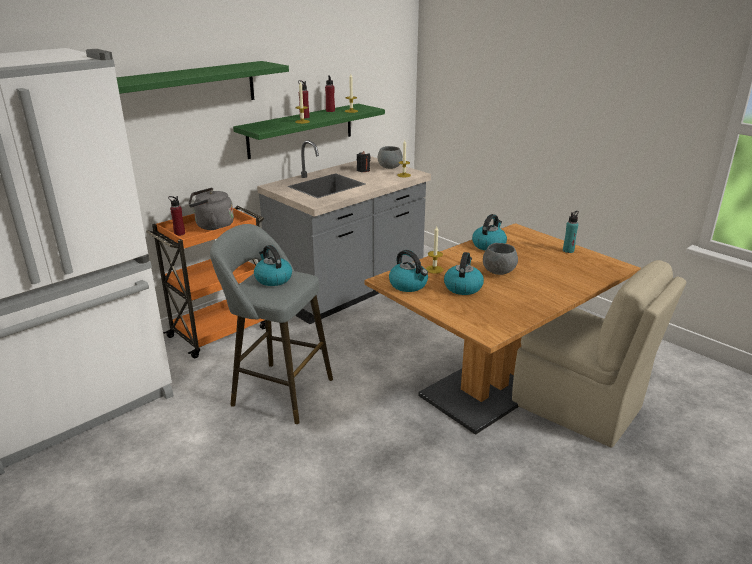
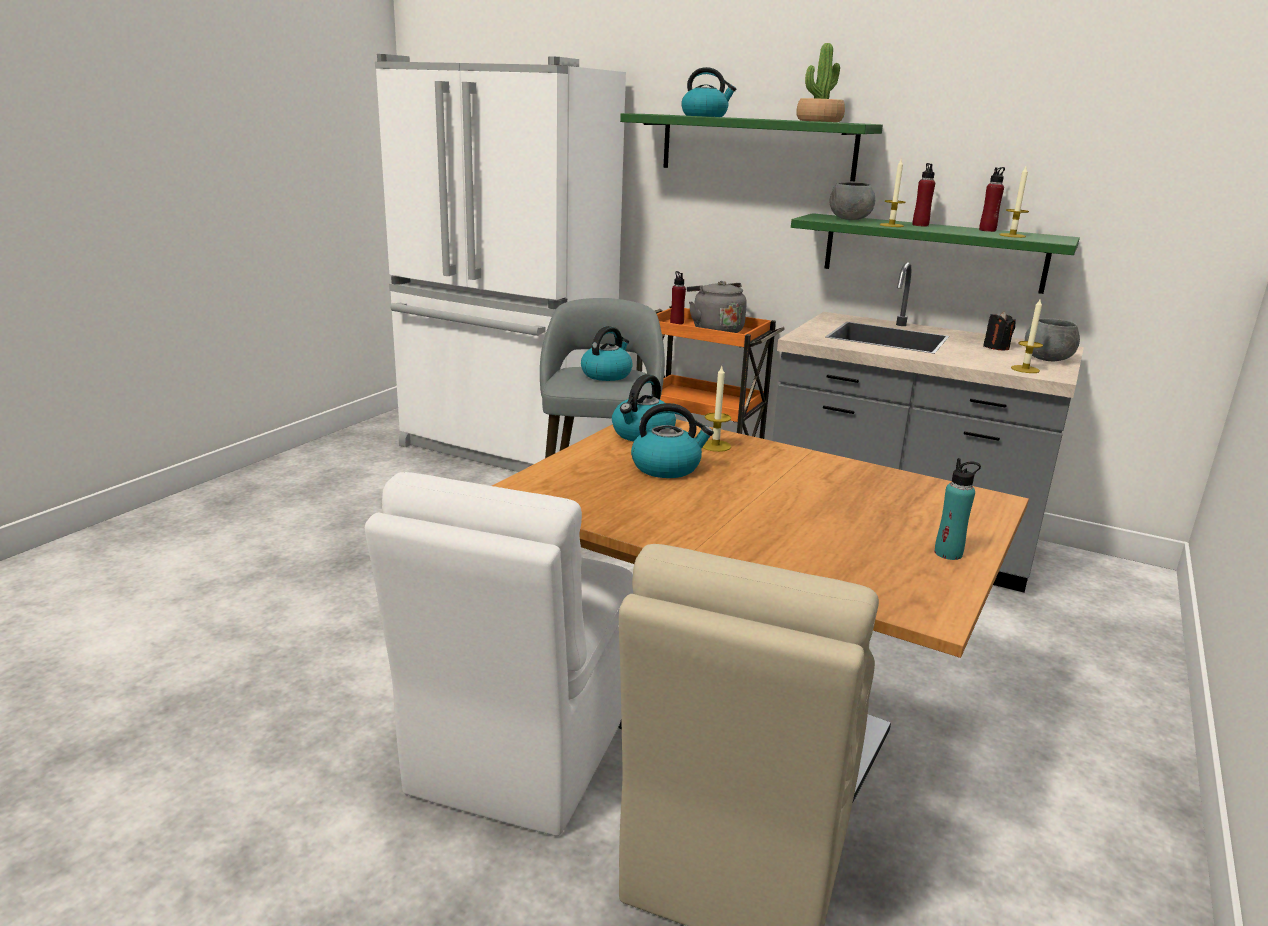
camera: 70 degrees right, 5 degrees down
kettle [472,214,507,251] -> kettle moved to [681,67,736,117]
grey bowl [483,243,518,275] -> grey bowl moved to [829,183,875,220]
none -> white chair [365,472,633,836]
none -> potted plant [796,43,845,122]

